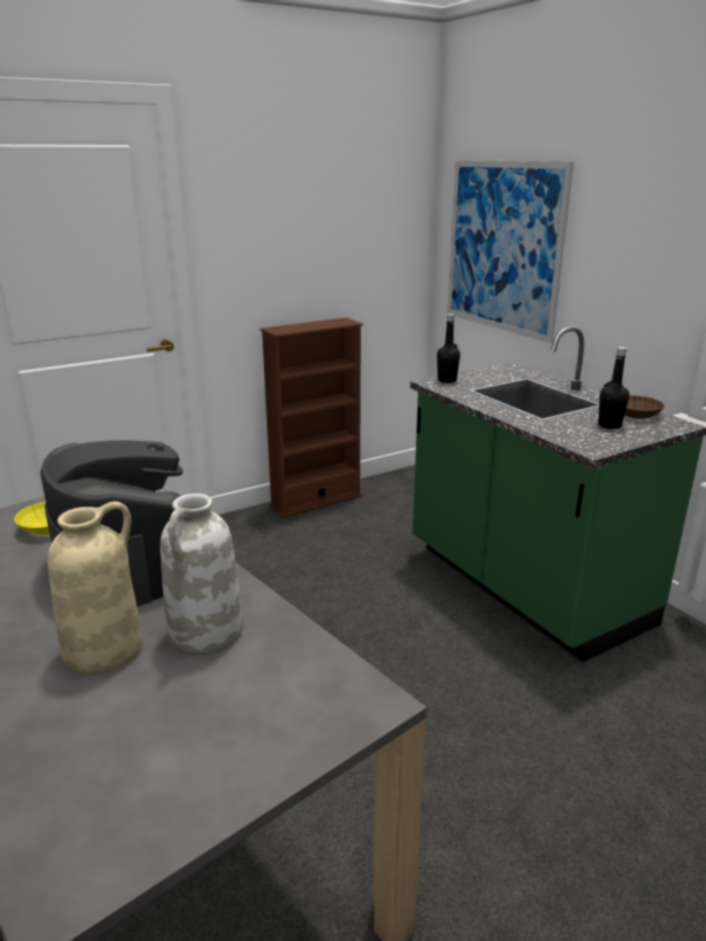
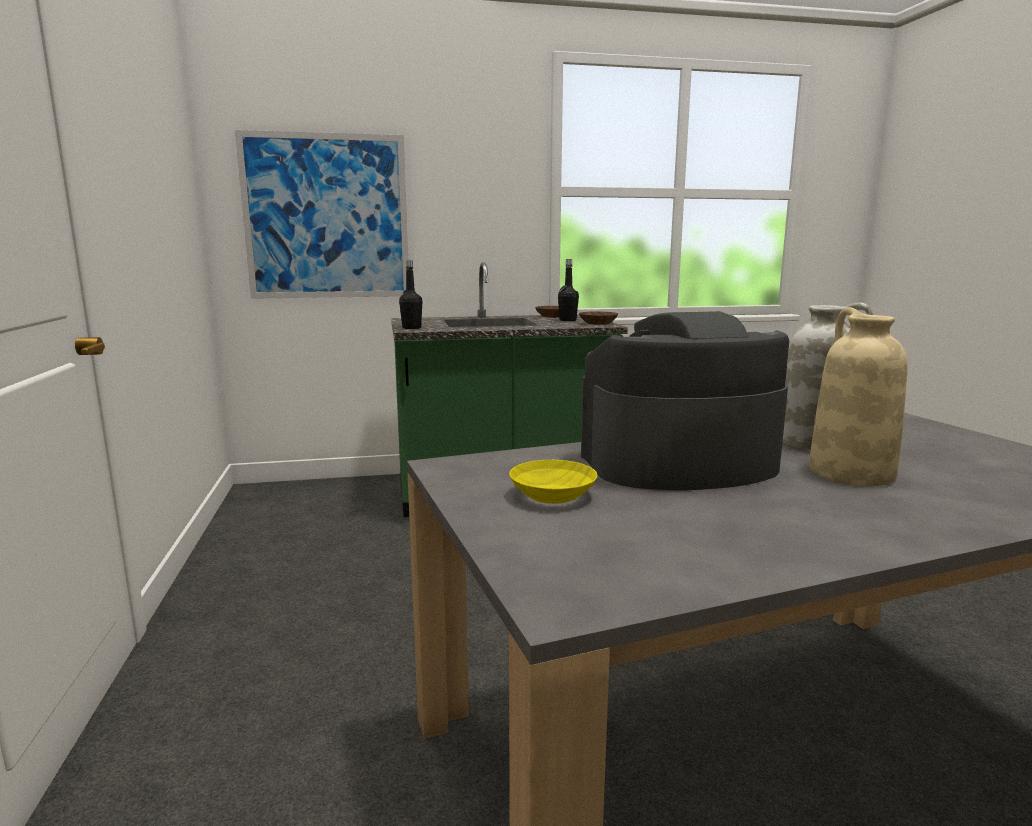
camera: 70 degrees left, 10 degrees down
brown bookcase [260,318,363,518] -> none
none -> brown bowl [579,311,618,325]

